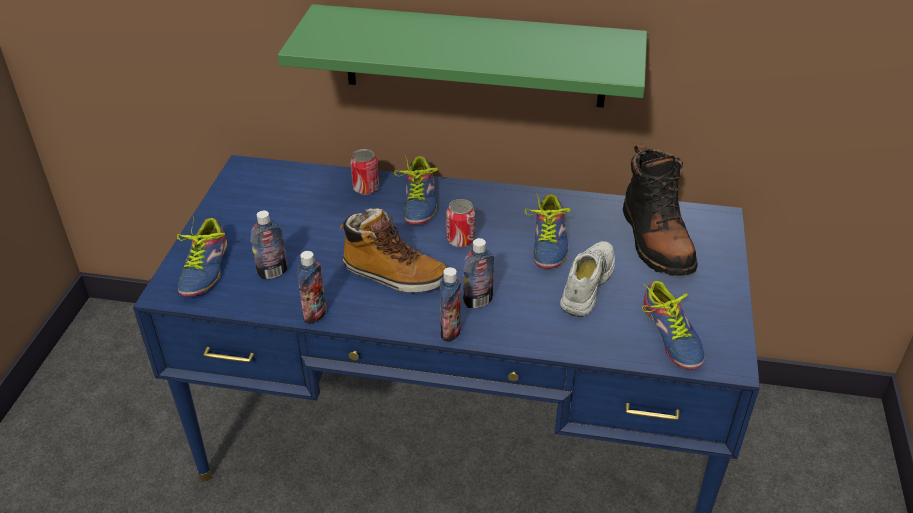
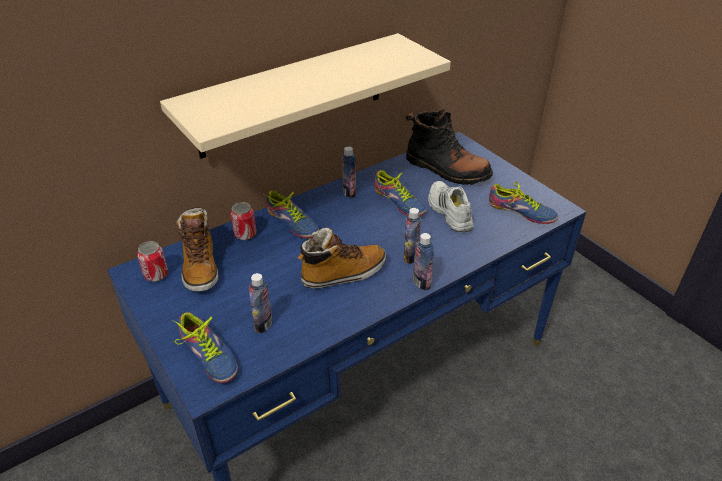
camera: 45 degrees left, 0 degrees up
green shelf [278,4,647,108] -> beige shelf [160,33,451,159]
bottle [297,251,326,324] -> bottle moved to [342,146,356,198]
can [446,199,475,248] -> can moved to [137,241,168,282]
none -> boot [176,207,218,291]

